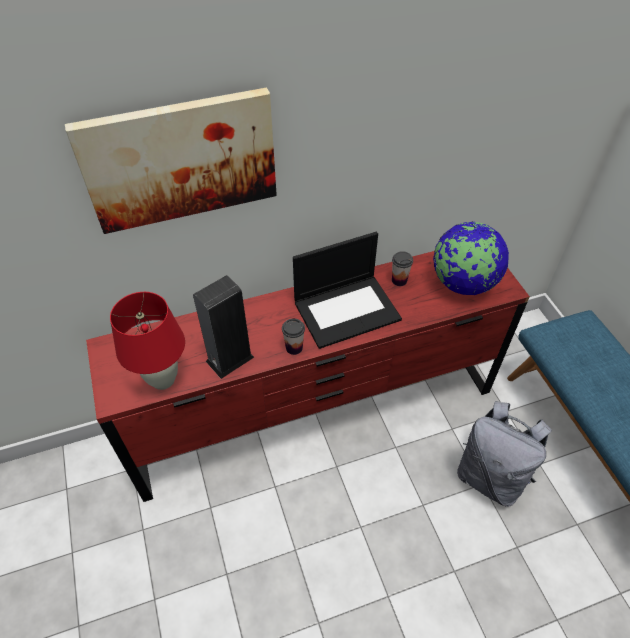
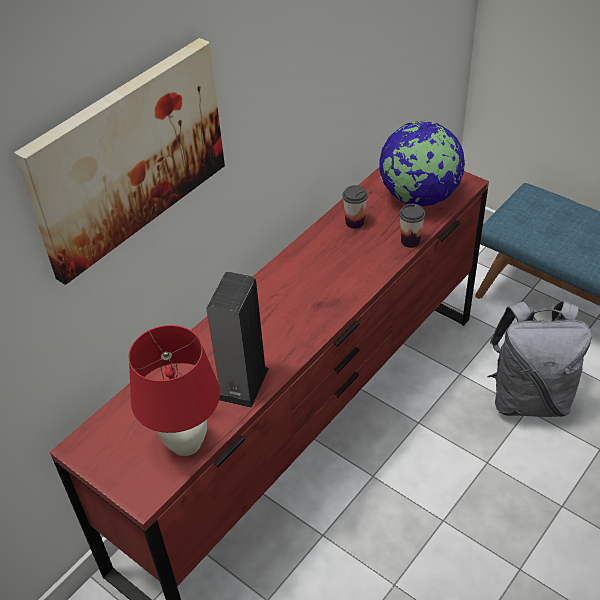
camera: 30 degrees left, 5 degrees down
cup [282,318,305,355] -> cup moved to [399,204,425,248]
laptop [293,232,402,349] -> none

